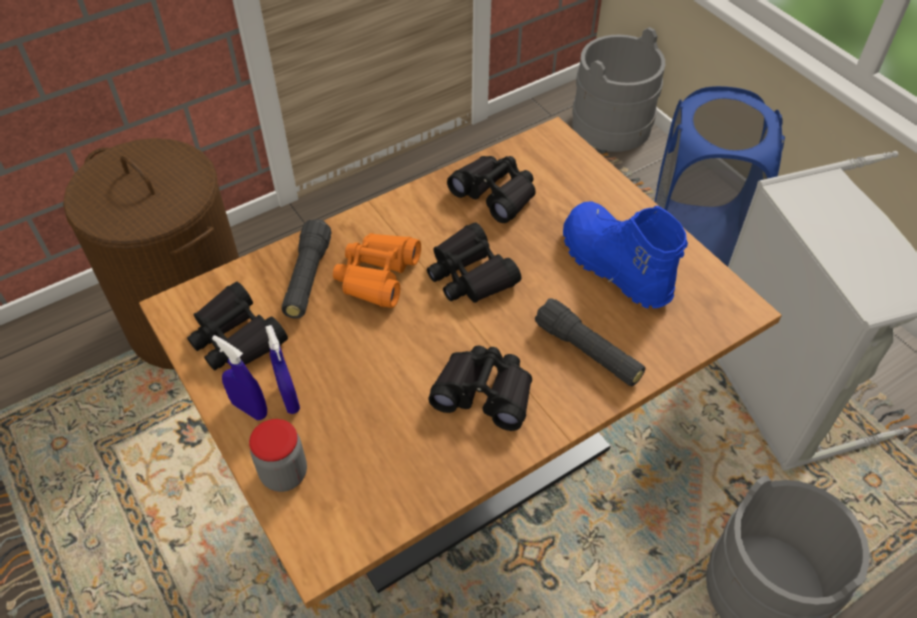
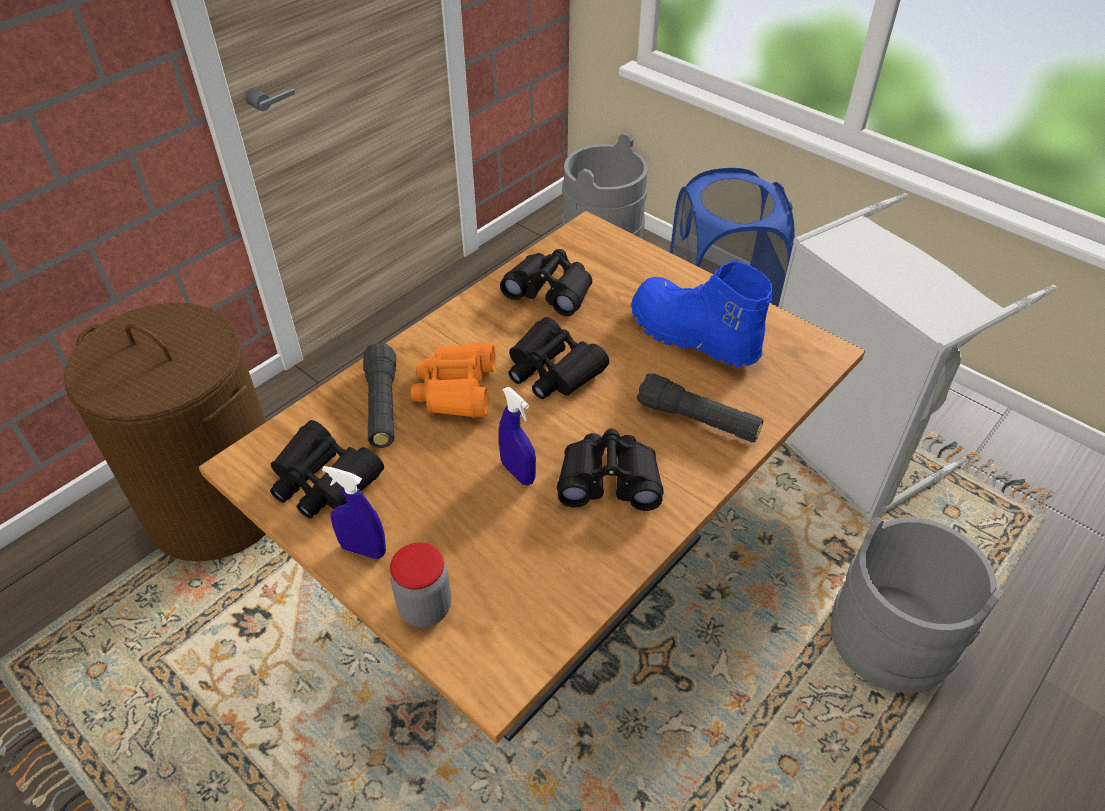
camera: 15 degrees left, 5 degrees down
blue spray bottle [266,325,300,414] -> blue spray bottle moved to [499,387,536,485]

